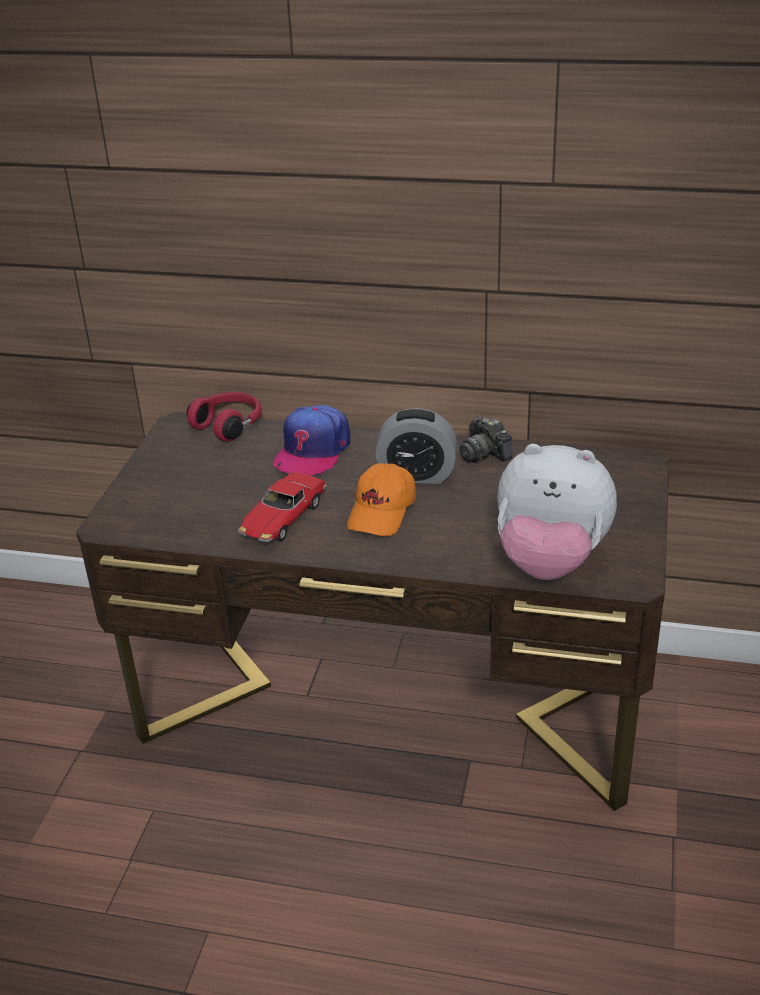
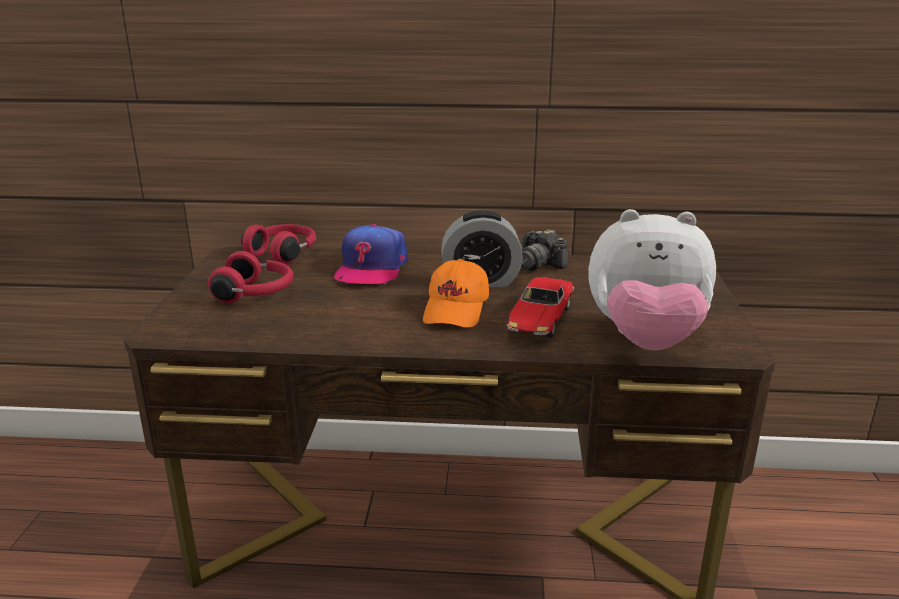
camera: 10 degrees left, 10 degrees down
toy car [238,472,326,542] -> toy car moved to [507,277,574,338]
none -> red headphones [208,251,294,303]

